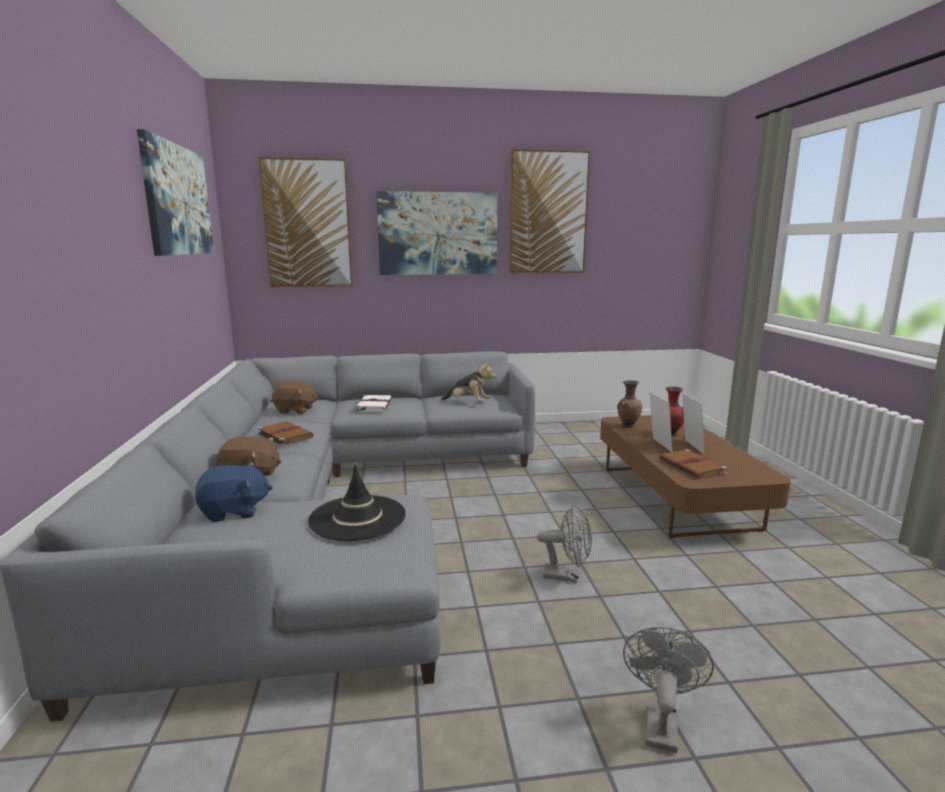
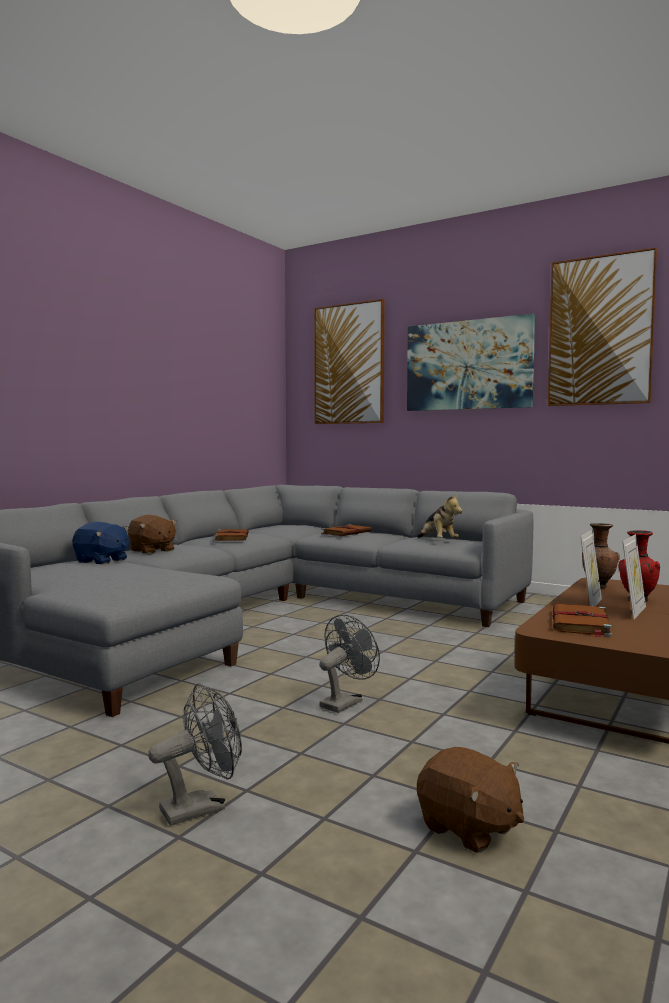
camera: 40 degrees right, 10 degrees down
picture [137,129,214,256] -> none
brown plush toy [272,381,318,414] -> brown plush toy moved to [417,747,524,853]
black hat [308,465,406,541] -> none
white book [355,395,392,412] -> brown book [321,524,372,536]
grey fan [537,505,592,583] -> grey fan turned 105 degrees counterclockwise [319,614,380,713]

